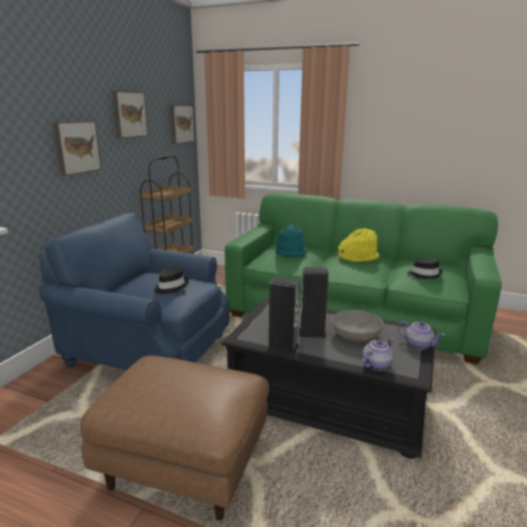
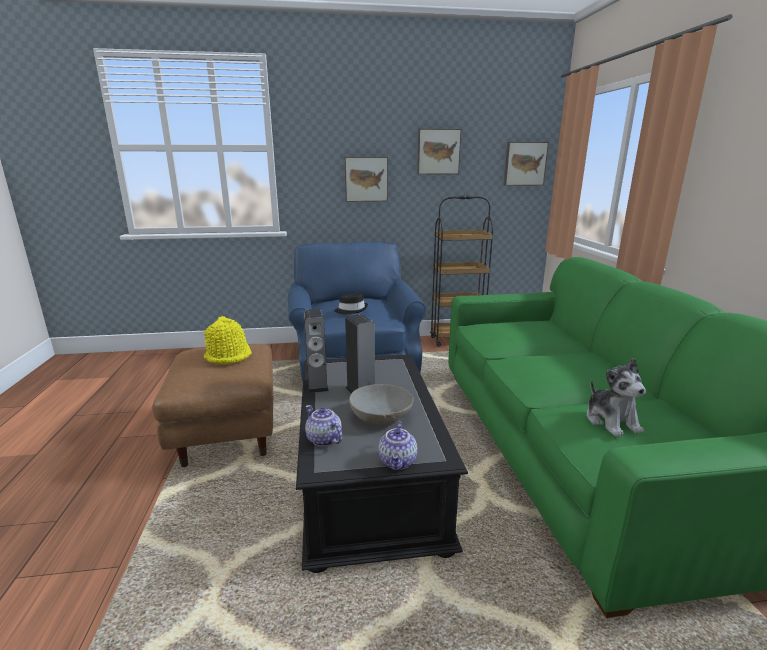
camera: 60 degrees right, 0 degrees up
turquoise hat [275,224,307,257] -> none
yellow hat [338,228,379,262] -> yellow hat moved to [204,316,251,365]
teapot [362,338,394,371] -> teapot turned 150 degrees counterclockwise [305,405,343,446]
black hat [407,258,443,279] -> plush toy [586,358,646,437]

